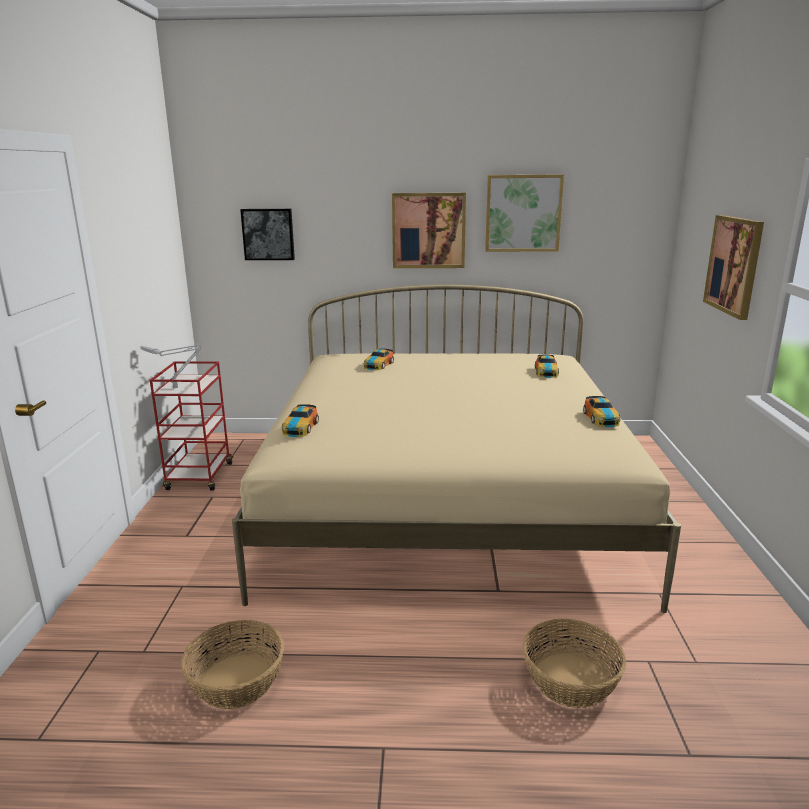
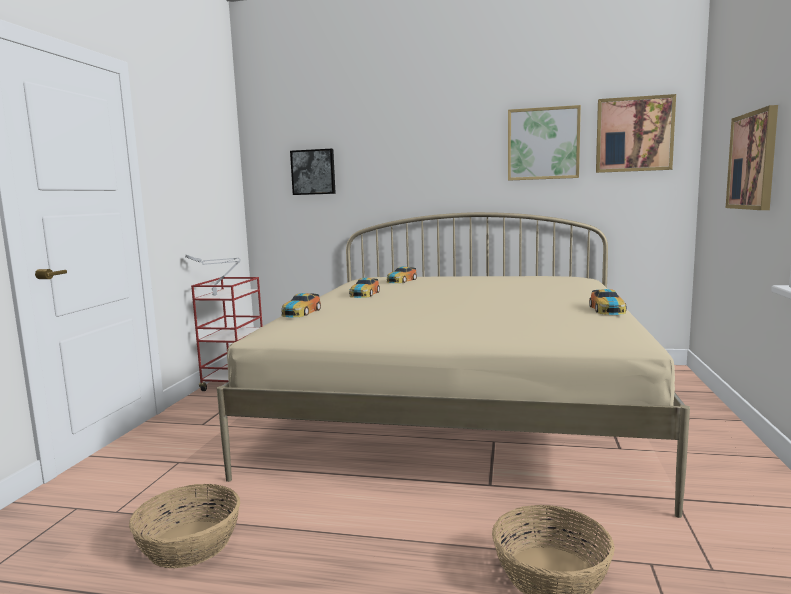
camera: 10 degrees right, 10 degrees down
picture [392,193,466,268] -> picture moved to [596,94,676,173]
toy car [535,354,559,378] -> toy car moved to [349,278,380,298]

